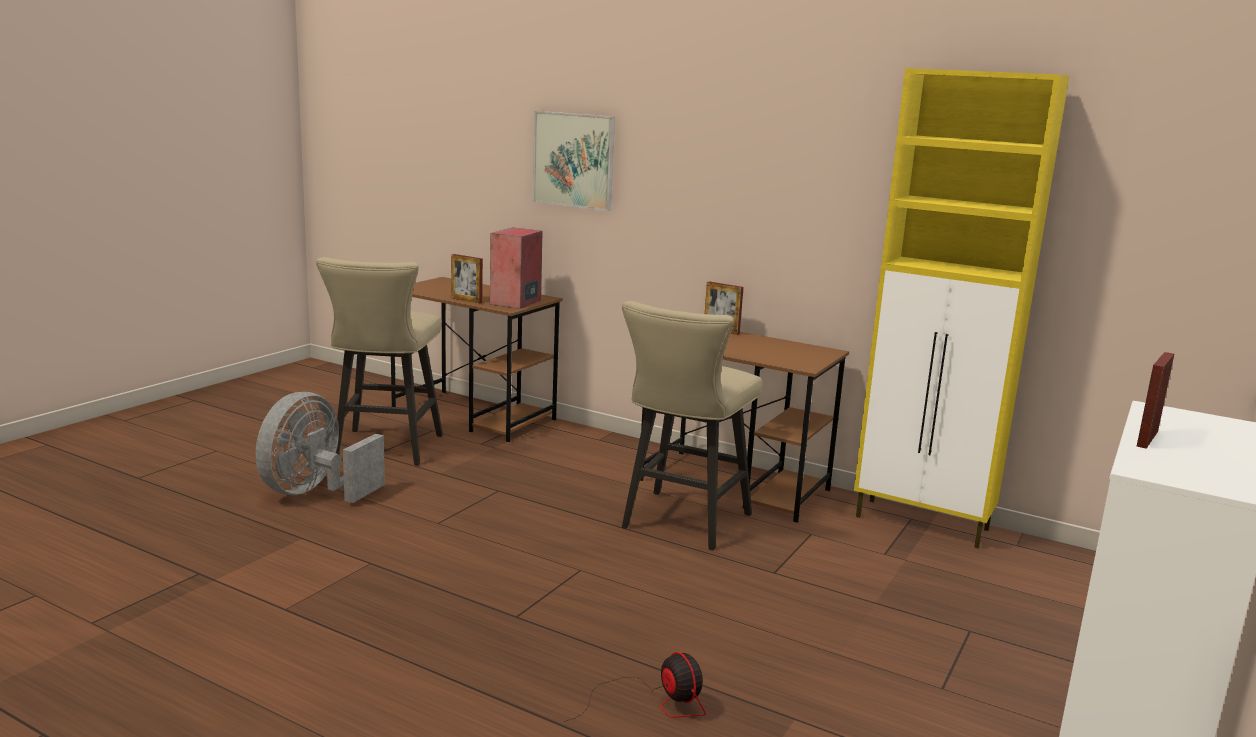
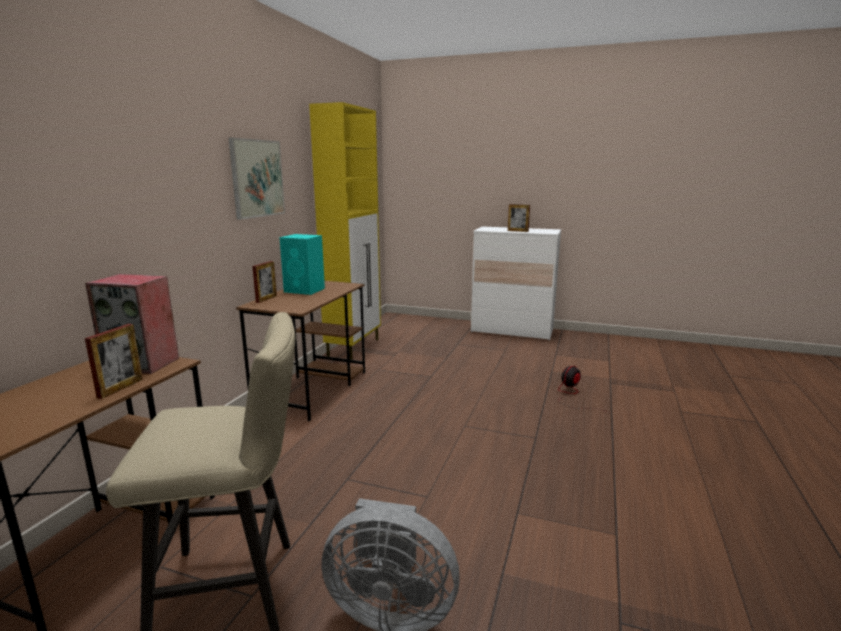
camera: 100 degrees left, 0 degrees up
picture [533,111,615,211] -> picture moved to [228,138,285,220]
beige stool [622,301,762,550] -> none
none -> turquoise speaker [279,234,325,295]

